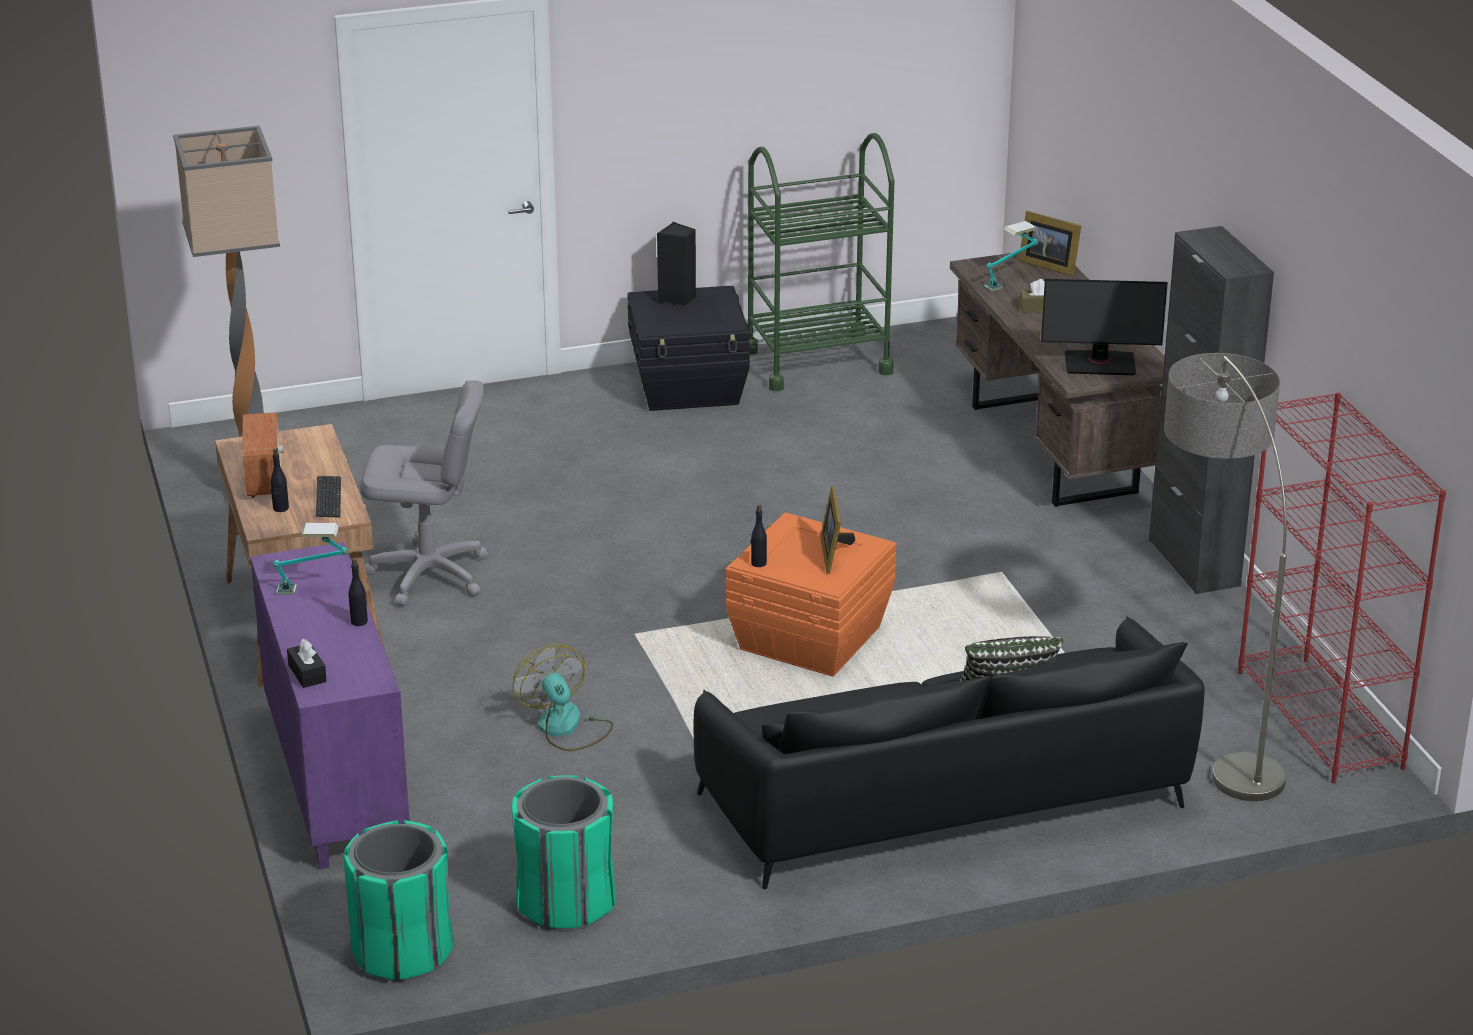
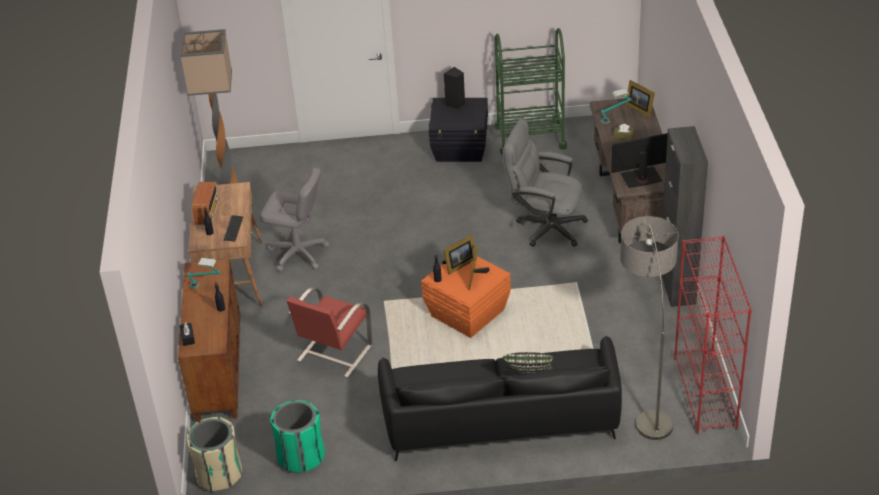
camera: 15 degrees right, 10 degrees up
purple cabinet [250,542,410,869] -> brown cabinet [178,259,240,422]
green trash can [343,820,454,981] -> beige trash can [187,417,242,491]
fan [513,644,613,751] -> red chair [287,287,372,378]
monitor [1041,279,1168,375] -> monitor turned 150 degrees clockwise [611,133,668,188]
none -> picture frame [442,234,477,275]
none -> grey office chair [503,119,588,247]

